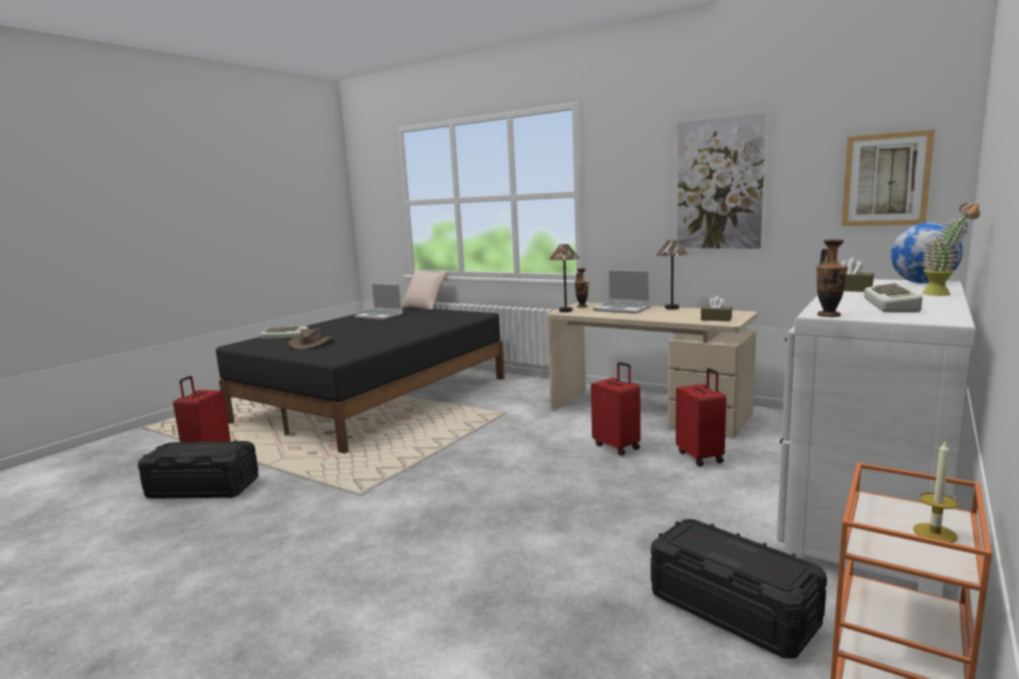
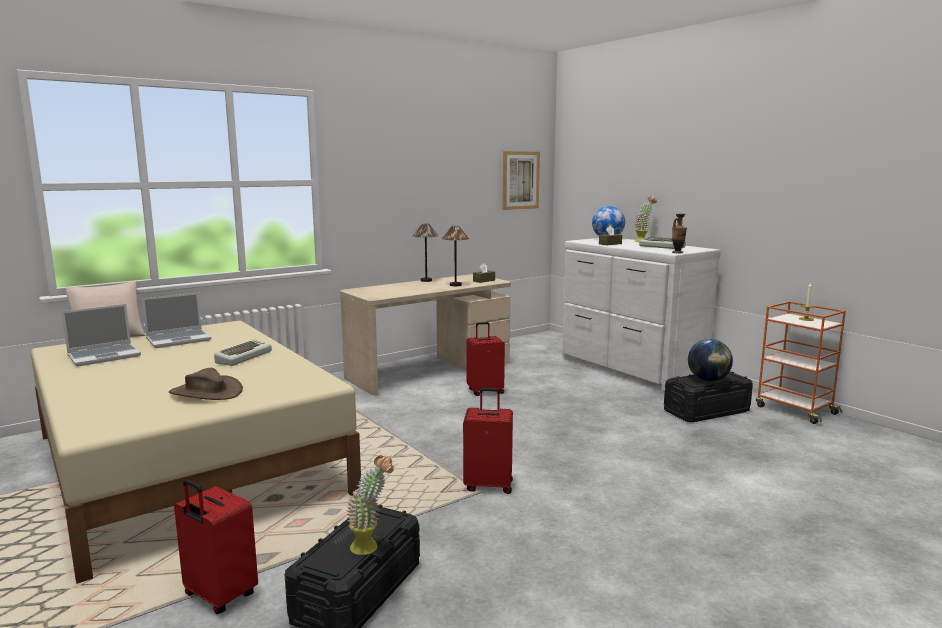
camera: 70 degrees left, 0 degrees up
black bed [216,308,505,454] -> beige bed [31,321,362,584]
keyboard [260,326,308,339] -> keyboard moved to [214,339,272,366]
table lamp [549,244,579,312] -> table lamp moved to [442,226,469,286]
vase [575,268,589,308] -> none
laptop [593,269,651,314] -> laptop moved to [142,293,211,348]
picture [673,108,771,253] -> none
red suitcase [676,368,726,466] -> red suitcase moved to [463,388,513,494]
none -> potted plant [346,455,394,555]
none -> globe [688,339,733,381]

